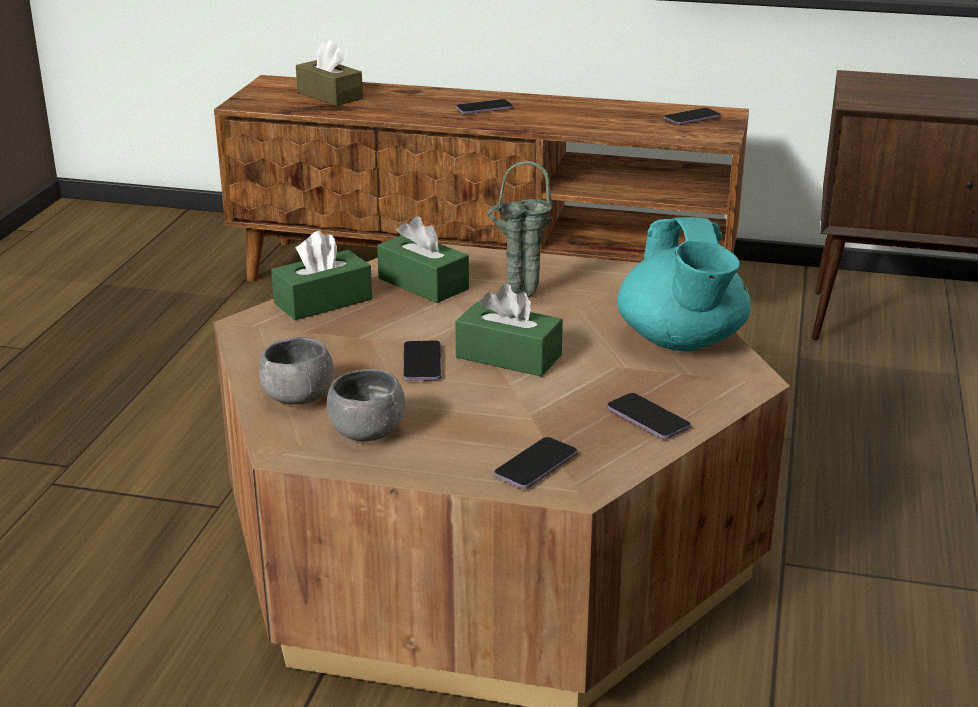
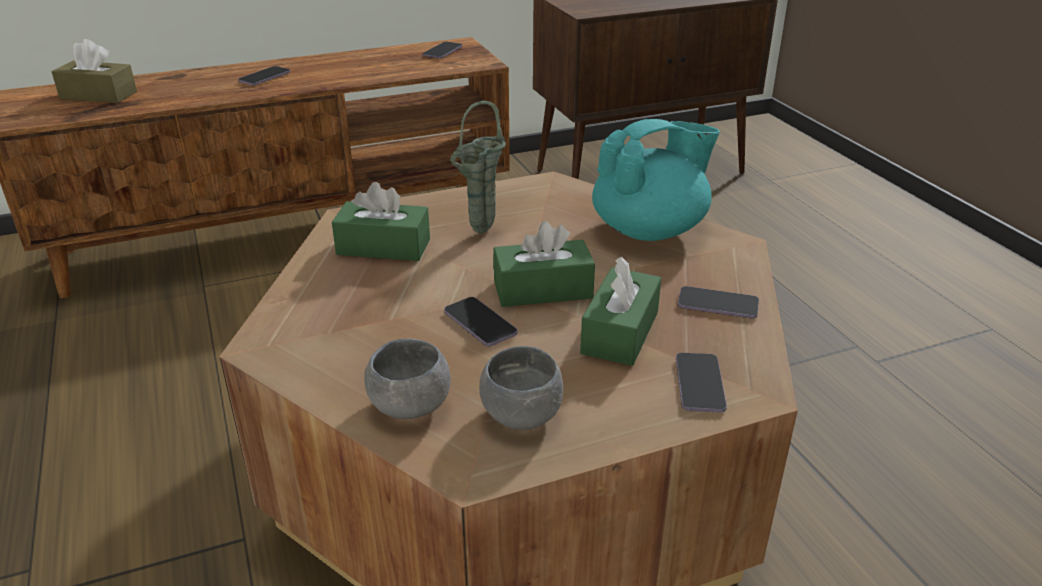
camera: 35 degrees left, 5 degrees up
green tissue box [271,230,372,320] -> green tissue box moved to [580,257,661,366]
turquoise teapot [617,217,751,352] -> turquoise teapot turned 75 degrees counterclockwise [592,119,720,241]

